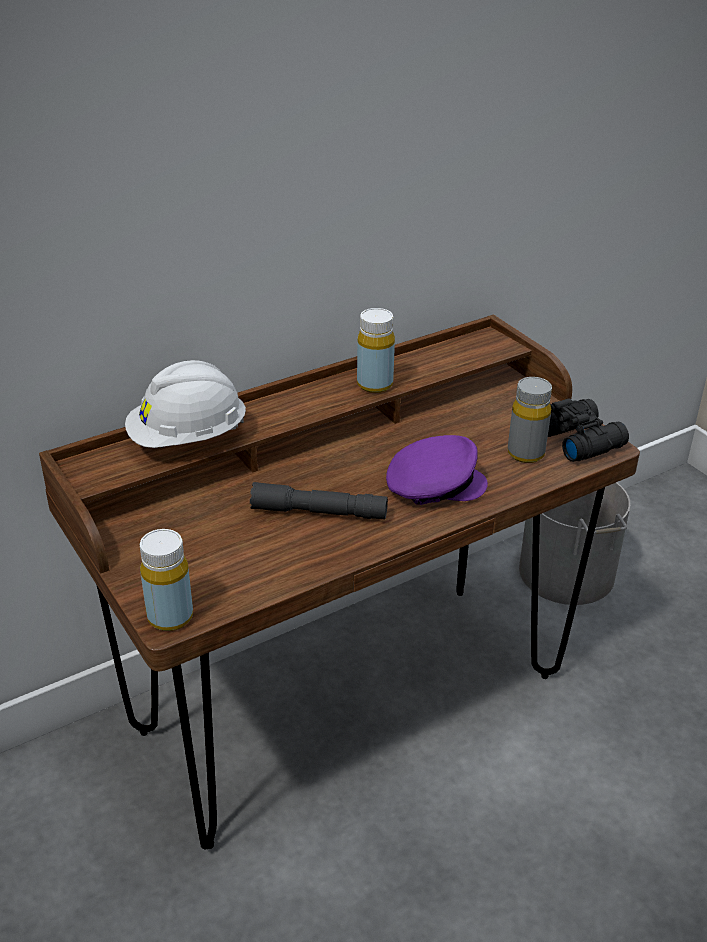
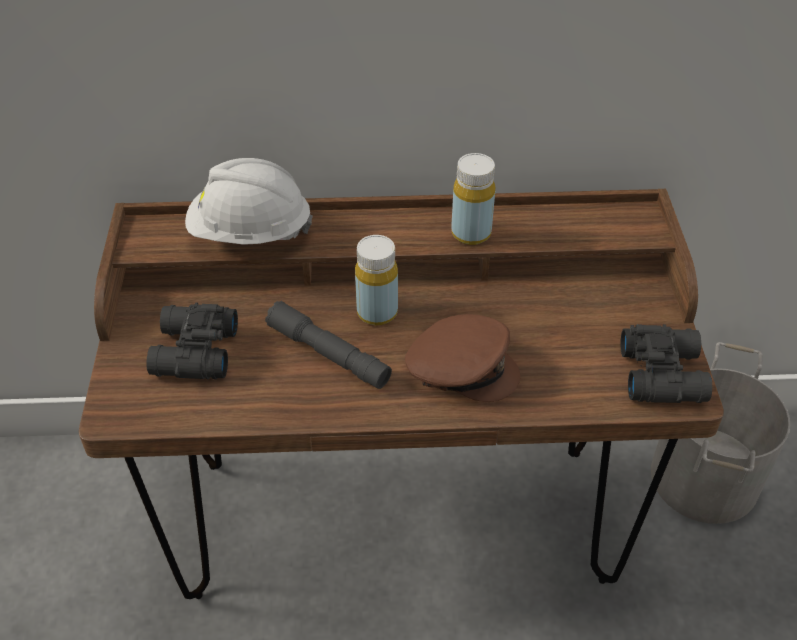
camera: 30 degrees right, 10 degrees up
yellow bottle [140,529,193,631] -> yellow bottle moved to [355,235,398,325]
purple cap [386,435,488,505] -> brown cap [405,314,521,402]
grey bottle [508,377,552,463] -> none
none -> black binoculars [146,302,238,379]

